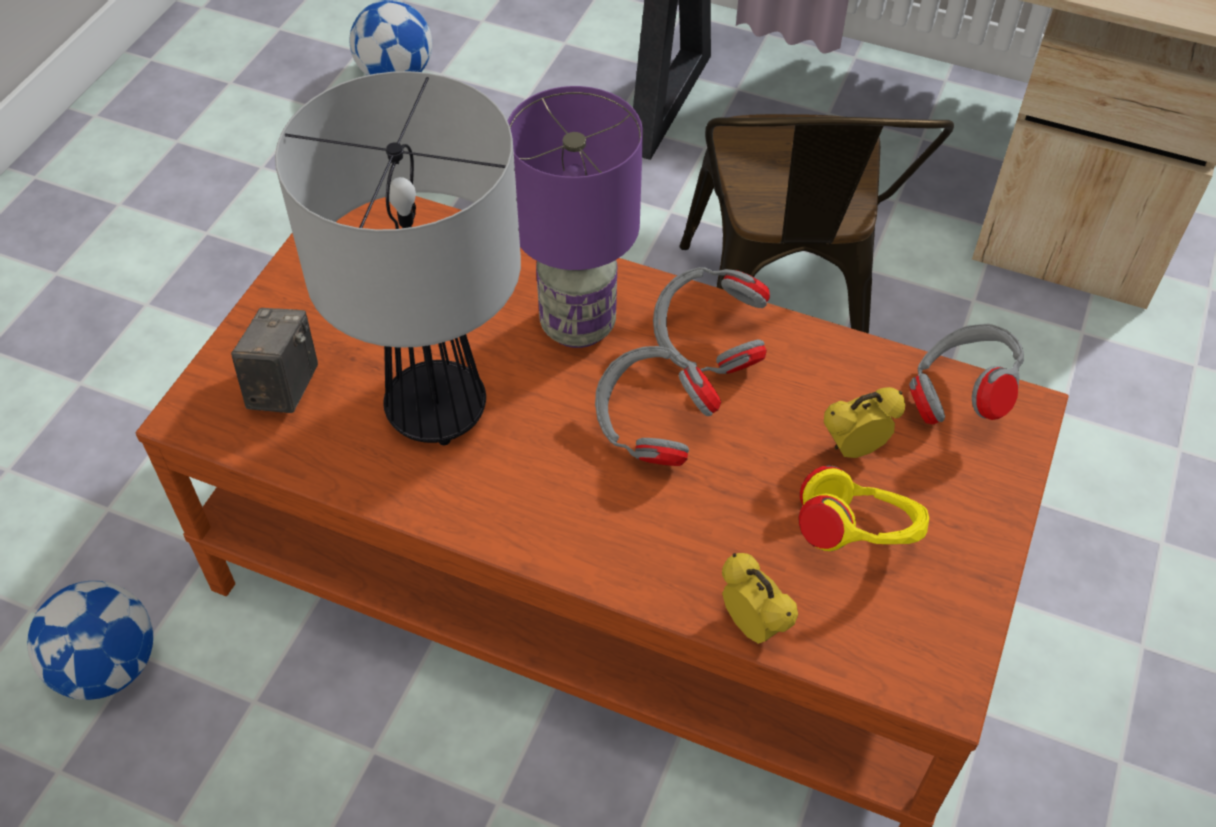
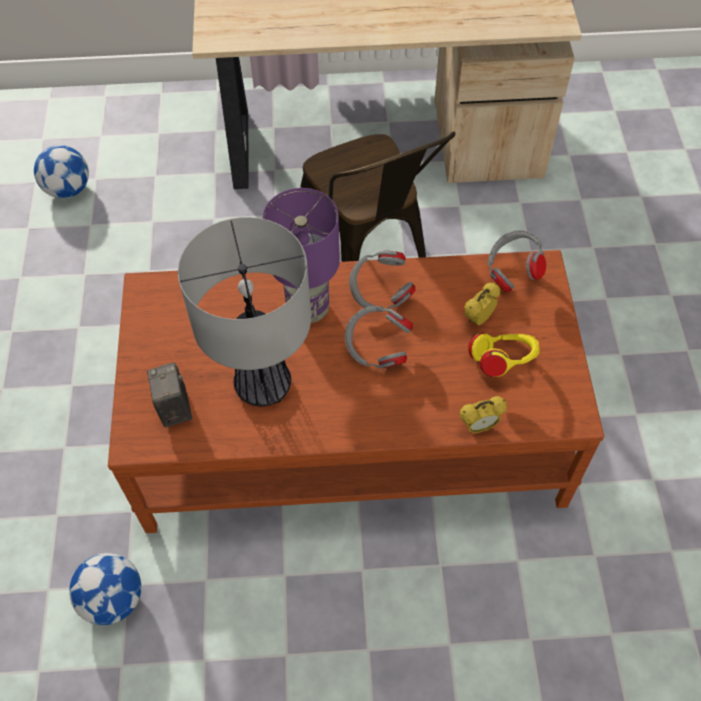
camera: 25 degrees left, 5 degrees up
alarm clock [722,553,798,644] -> alarm clock turned 135 degrees clockwise [460,396,507,433]

